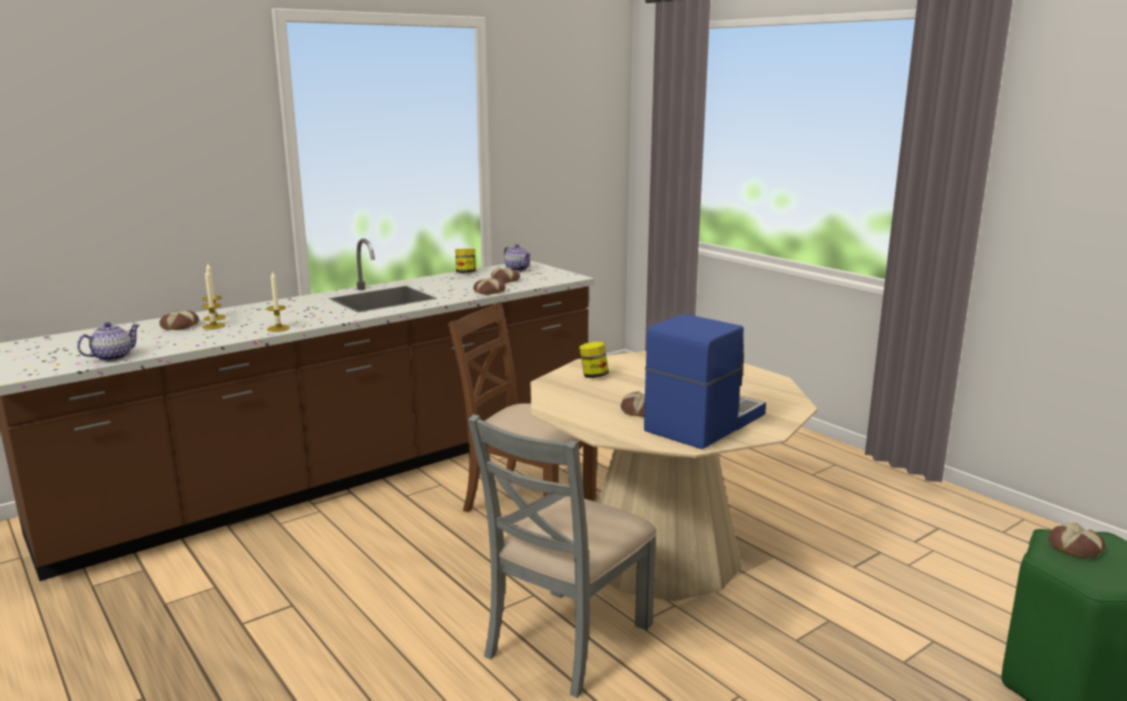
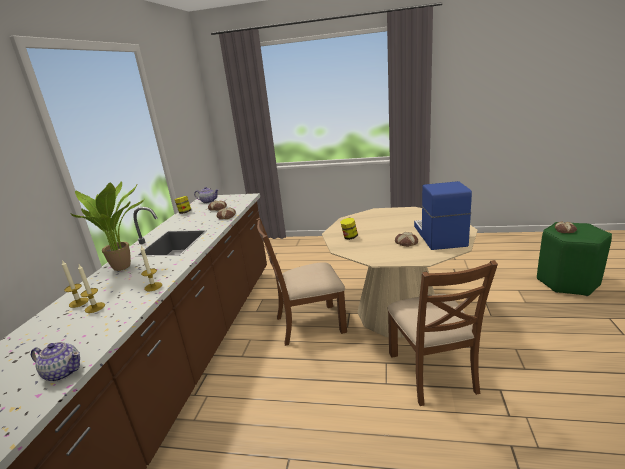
camera: 40 degrees left, 5 degrees up
teapot [77,322,140,361] -> teapot turned 105 degrees clockwise [31,342,80,381]
bread [159,310,199,330] -> none
grey chair [468,414,657,698] -> brown chair [387,260,498,406]
none -> potted plant [71,181,145,271]

